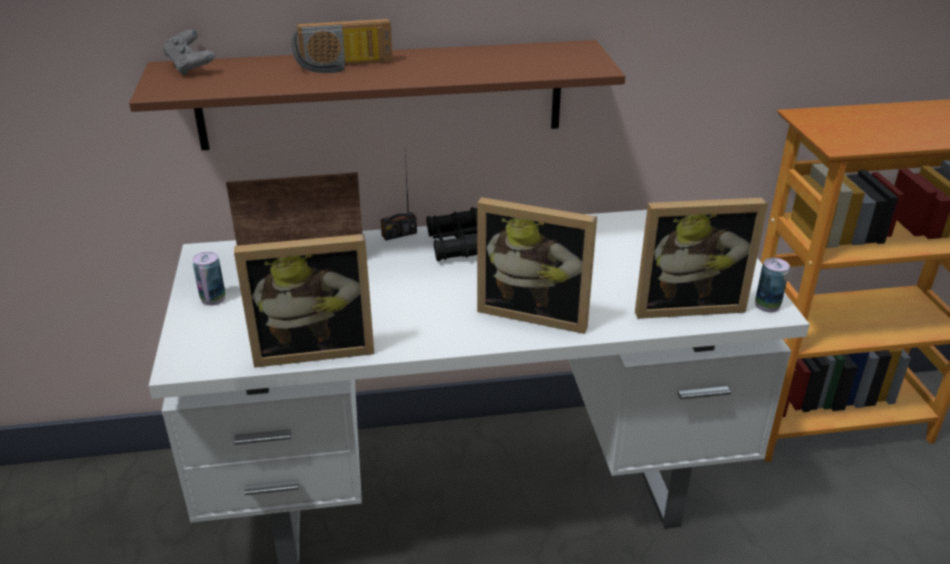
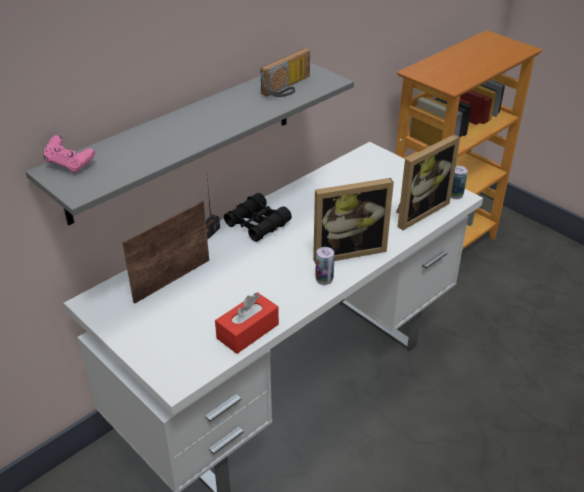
camera: 35 degrees left, 5 degrees up
brown shelf [129,40,625,150] -> grey shelf [25,62,354,225]
grey game controller [164,29,215,75] -> pink game controller [43,135,95,173]
can [192,252,225,306] -> can moved to [315,247,335,285]
picture frame [234,234,374,368] -> red tissue box [215,292,279,354]
radio [291,18,393,73] -> radio moved to [261,48,310,97]

